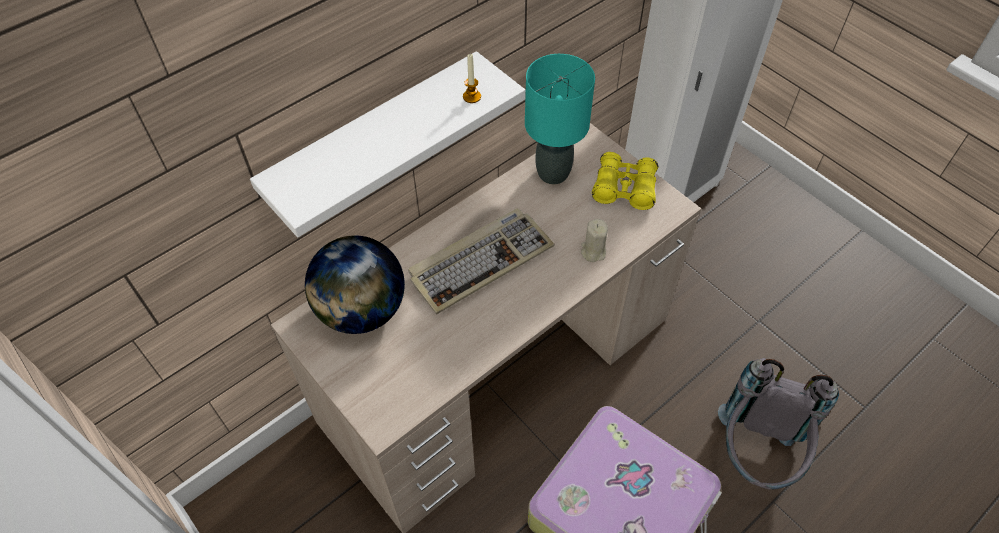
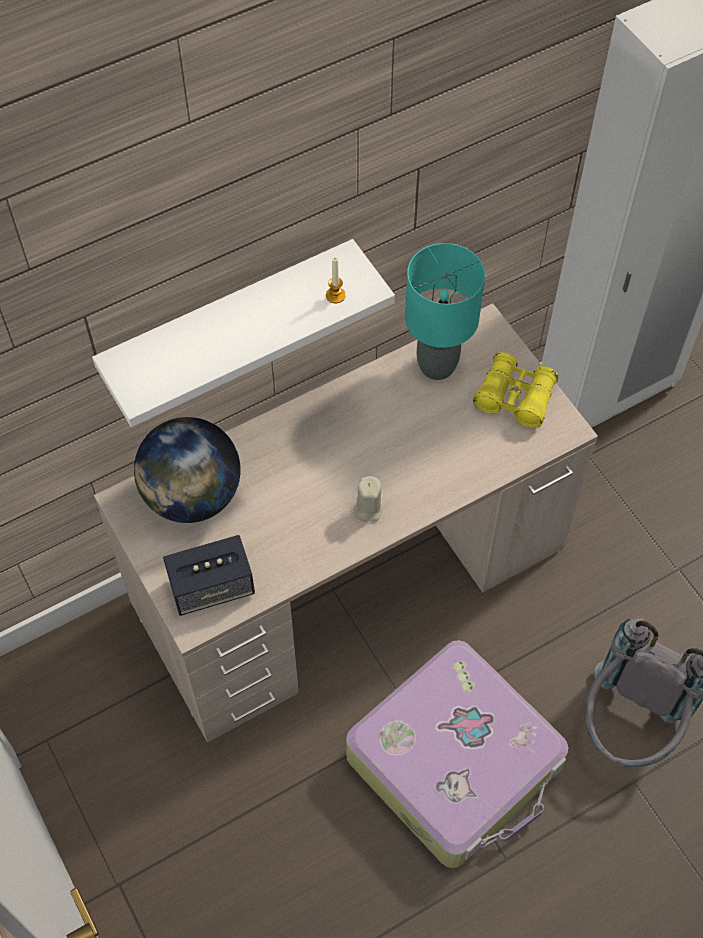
camera: 10 degrees right, 5 degrees up
keyboard [408,208,555,314] -> none
beige candle [581,219,608,262] -> beige candle moved to [354,476,383,522]
none -> speaker [163,535,255,616]

